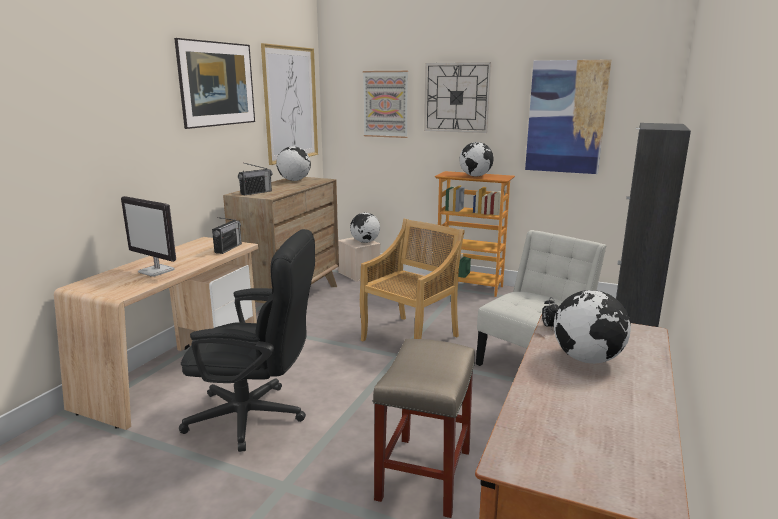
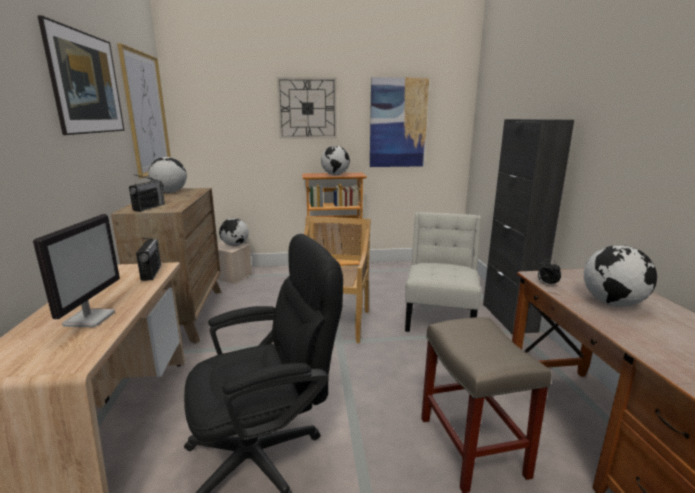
camera: 30 degrees left, 0 degrees up
monitor [121,196,176,277] -> monitor turned 90 degrees counterclockwise [33,214,120,327]
picture [363,71,408,138] -> none

